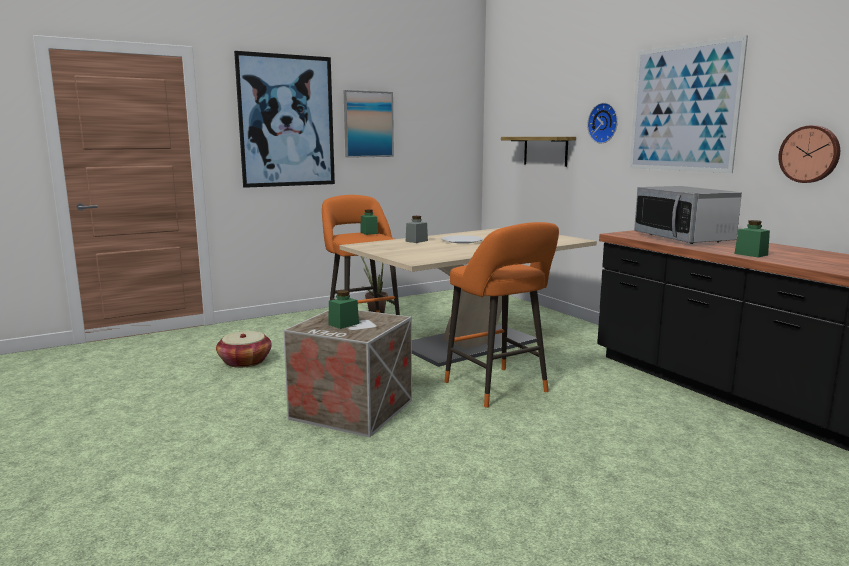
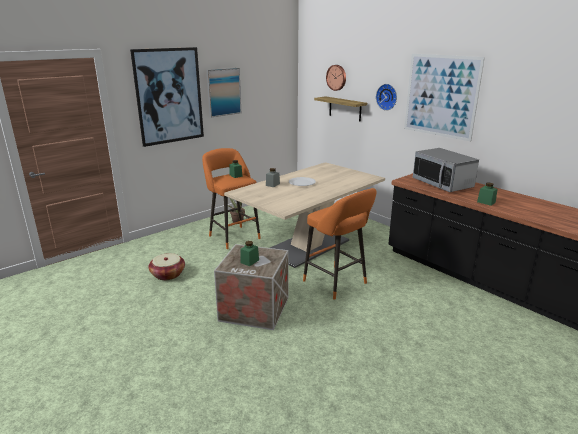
camera: 10 degrees left, 10 degrees up
wall clock [778,125,840,183] -> wall clock moved to [326,65,346,91]

